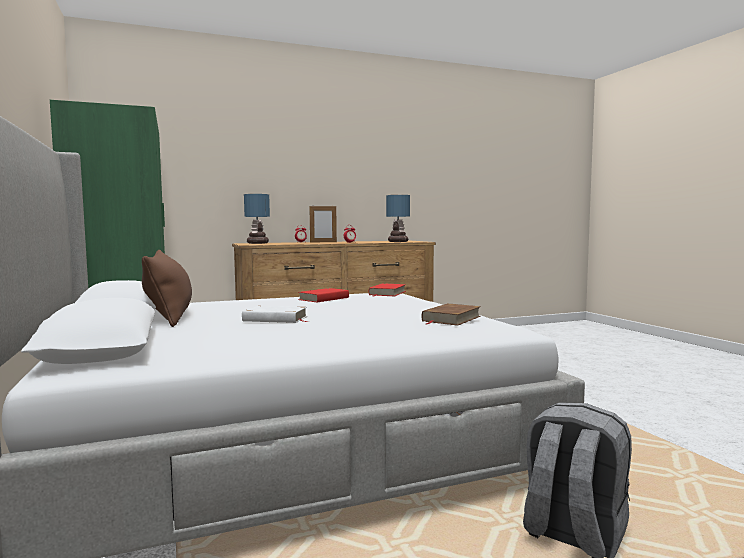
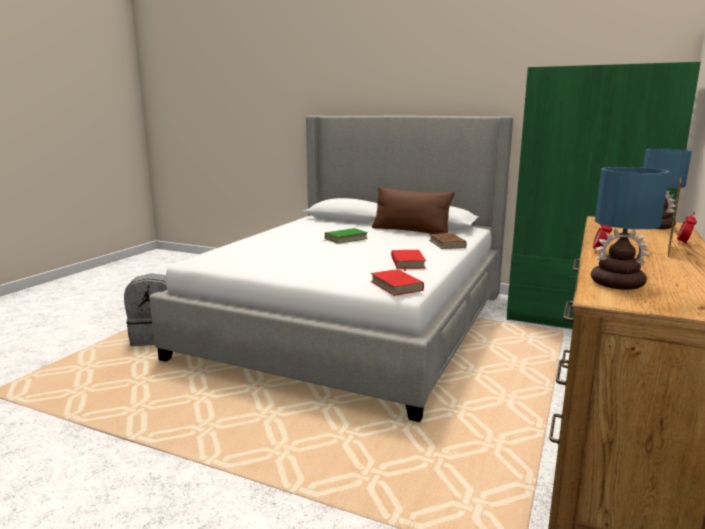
camera: 135 degrees right, 10 degrees up
white book [242,306,308,323] -> green book [324,228,368,244]
brown book [422,303,481,326] -> brown book moved to [429,233,467,249]

